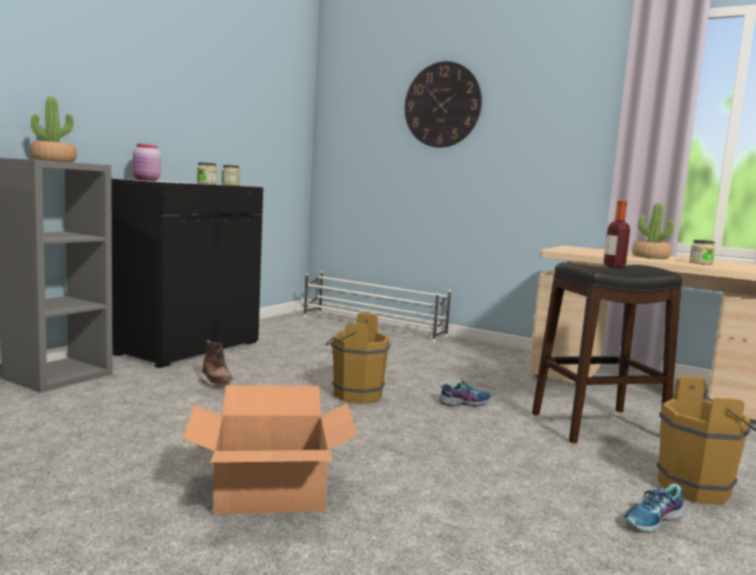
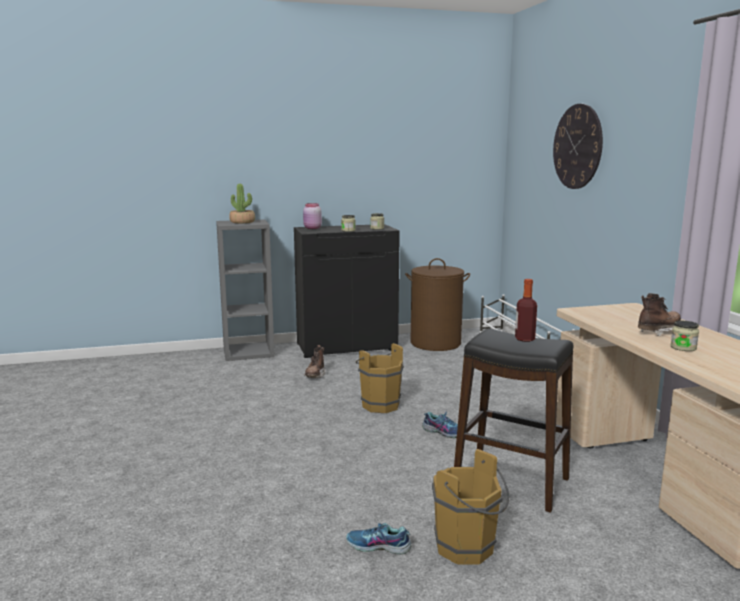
camera: 45 degrees right, 5 degrees up
cardboard box [182,385,358,514] -> none
potted plant [632,203,674,259] -> brown boot [638,293,681,336]
none -> brown laundry basket [405,258,470,351]

